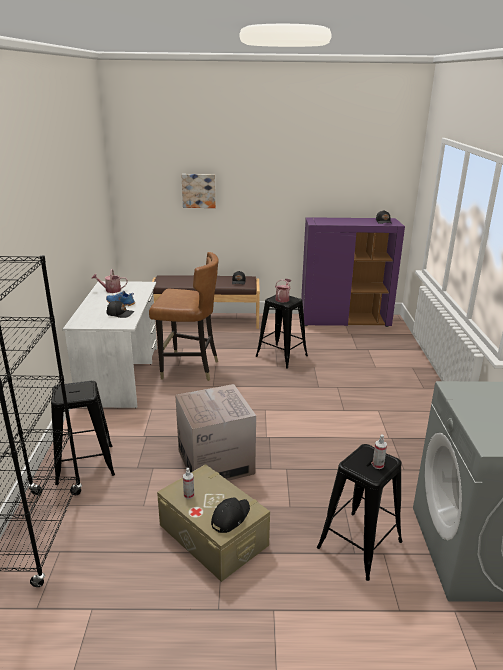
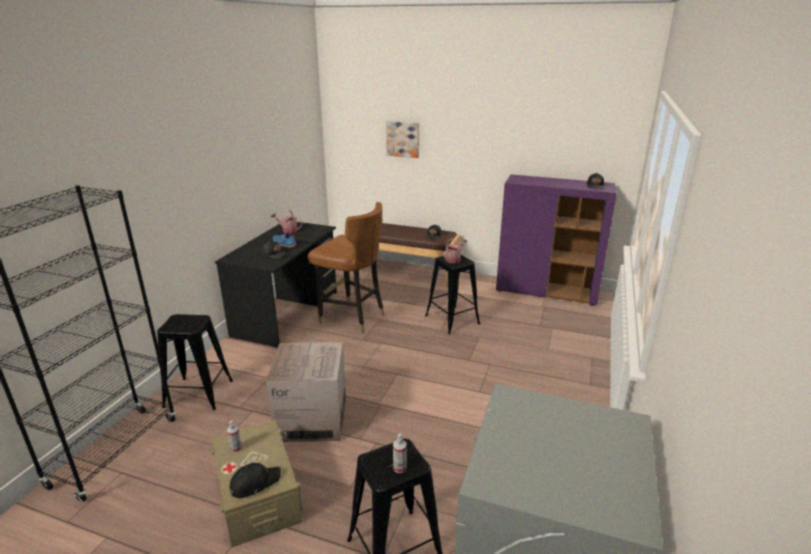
camera: 20 degrees right, 0 degrees up
white desk [63,281,157,408] -> black desk [215,222,337,348]

